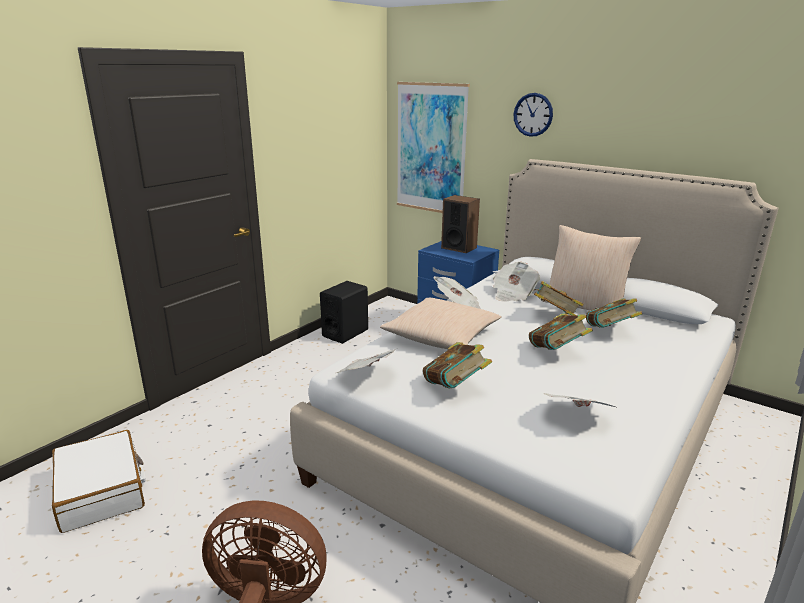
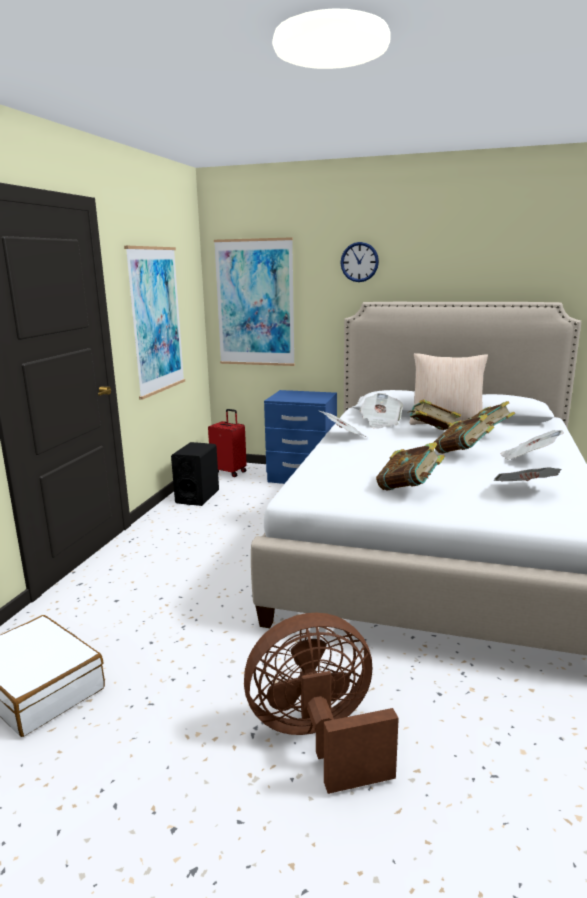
camera: 20 degrees left, 5 degrees down
newspaper [336,348,398,373] -> newspaper moved to [500,430,564,460]
beige pillow [380,298,501,349] -> none
speaker [441,195,480,253] -> none
none -> picture [124,246,185,400]
none -> red suitcase [208,409,247,477]

